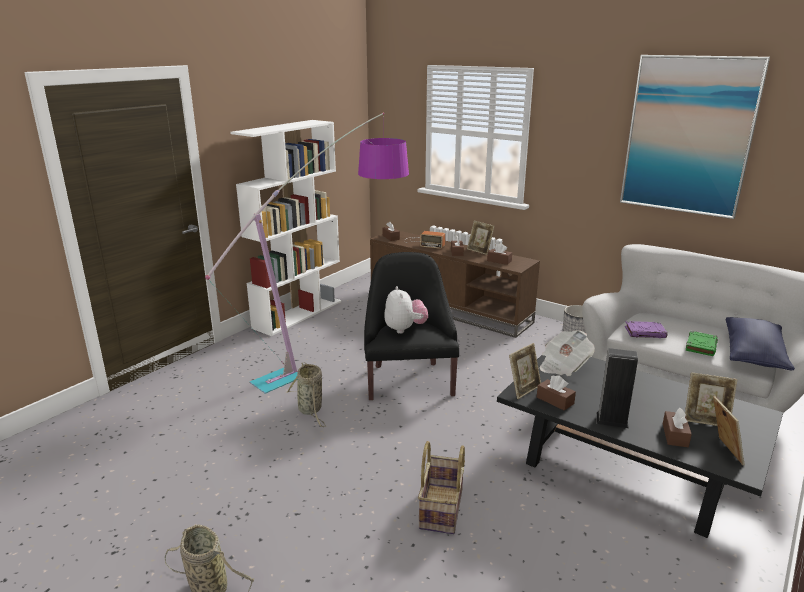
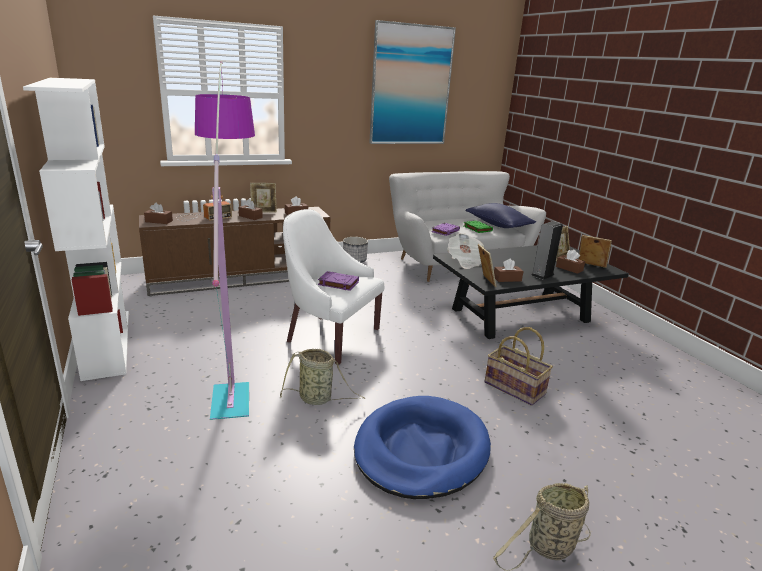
camera: 60 degrees left, 0 degrees up
black armchair [364,252,459,400] -> white armchair [283,209,384,365]
plush toy [384,286,428,334] -> purple book [318,271,359,291]
none -> blue dog bed [354,396,491,499]

